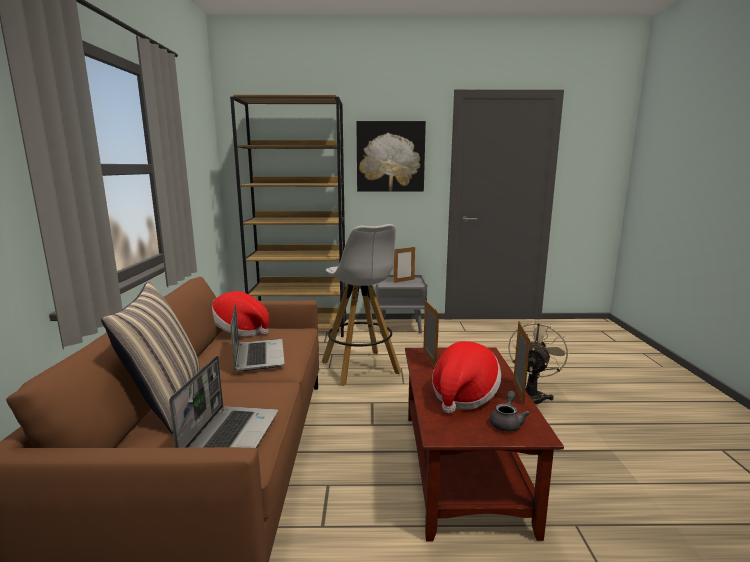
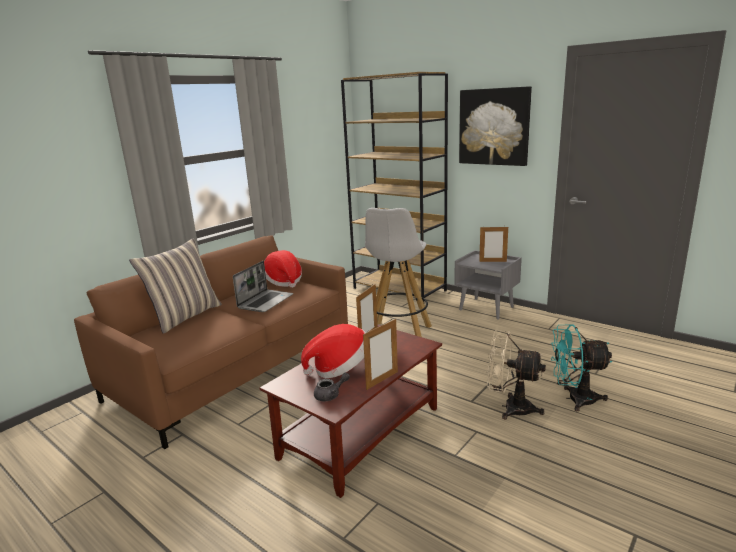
camera: 40 degrees right, 5 degrees up
laptop [169,356,278,448] -> none
beige fan [508,320,569,404] -> beige fan turned 135 degrees counterclockwise [486,330,546,419]
none -> turquoise fan [551,325,612,411]

